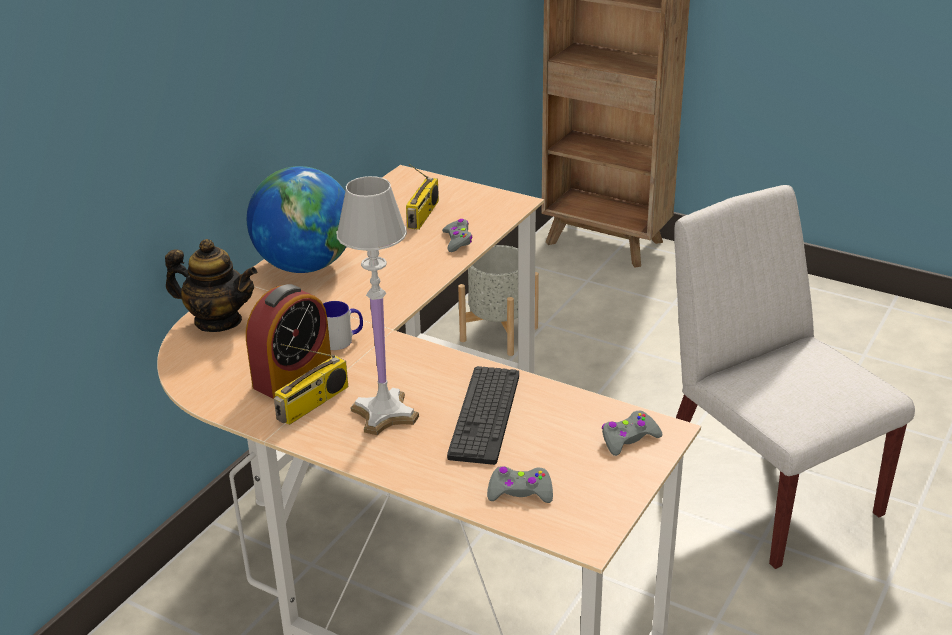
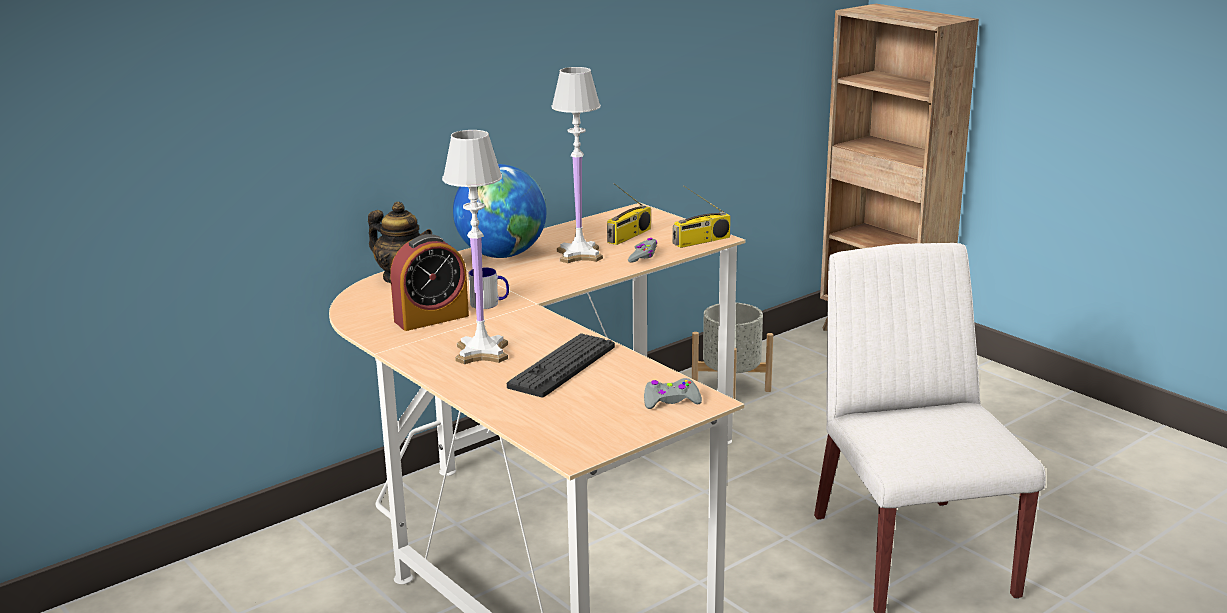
camera: 20 degrees right, 10 degrees down
radio [274,344,348,425] -> radio moved to [673,185,731,248]
grey game controller [487,466,553,503] -> none
none -> white table lamp [551,67,603,263]

